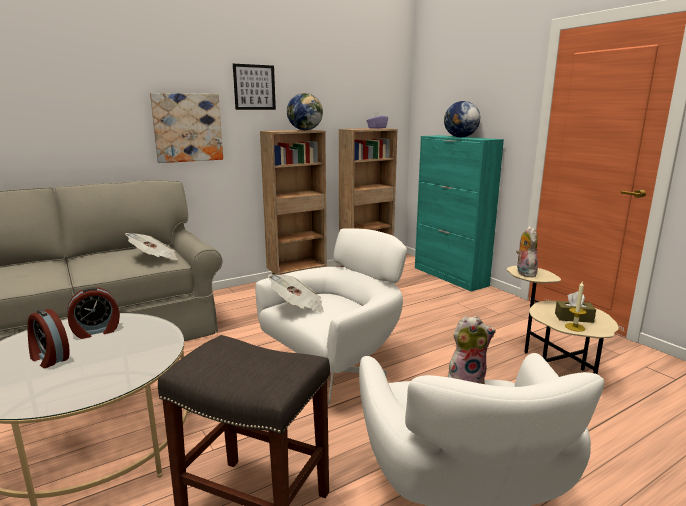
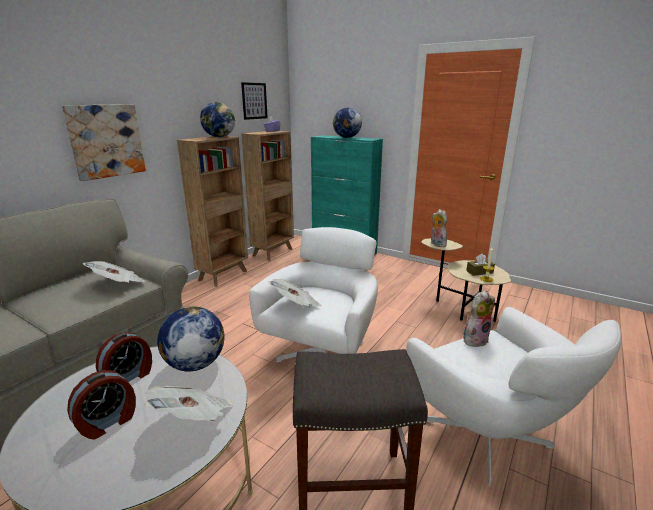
camera: 25 degrees left, 5 degrees up
alarm clock [28,309,70,368] -> alarm clock turned 60 degrees counterclockwise [67,370,136,440]
picture [233,64,276,110] -> picture moved to [241,82,268,120]
none -> newspaper [144,386,234,421]
none -> globe [157,306,224,371]

